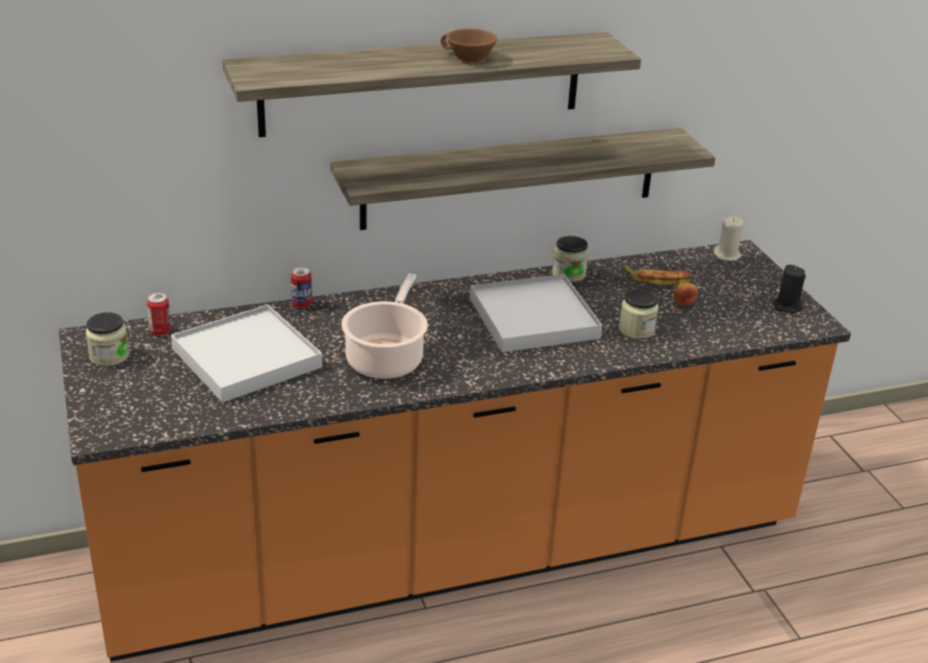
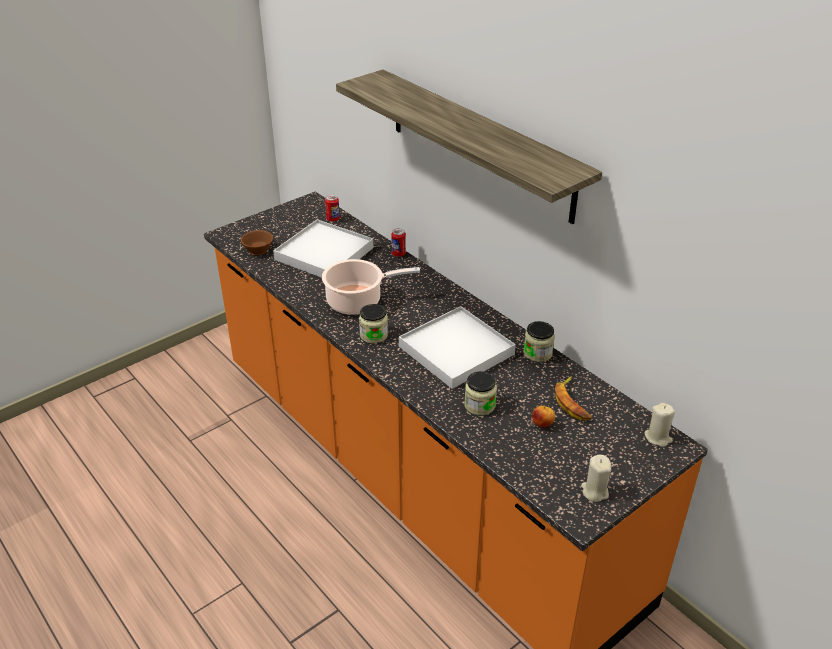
camera: 70 degrees right, 5 degrees up
jar [86,312,129,366] -> jar moved to [359,304,388,344]
shelf [331,128,715,230] -> none
brown cup [441,28,497,63] -> brown cup moved to [241,230,273,255]
black candle [773,265,806,313] -> beige candle [581,455,611,502]

